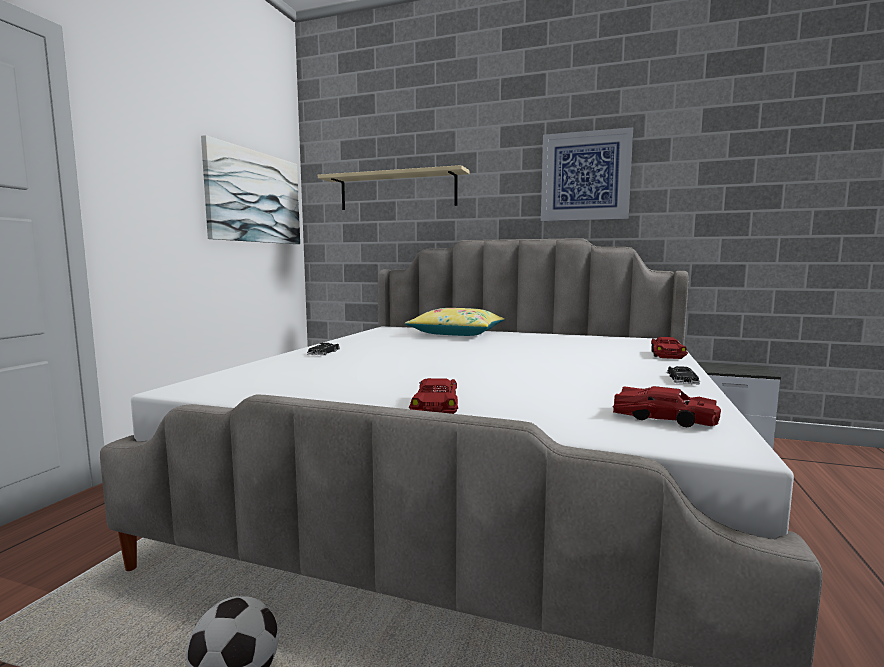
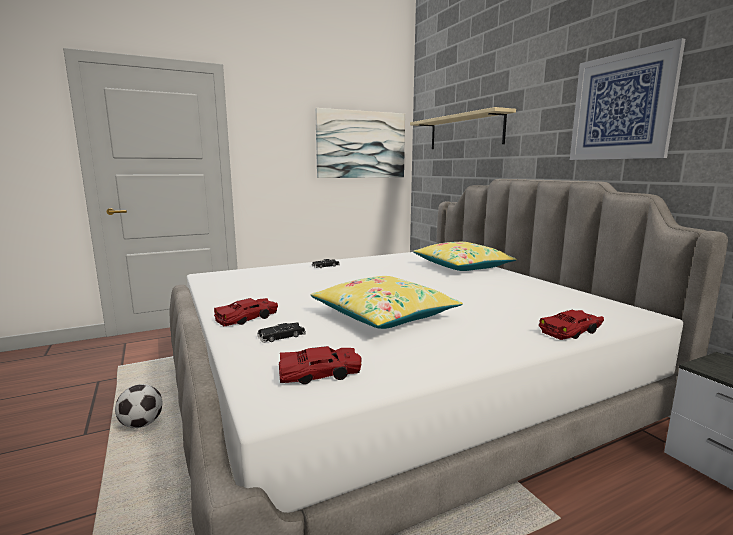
camera: 45 degrees right, 5 degrees up
red toy car [613,386,721,427] -> red toy car turned 90 degrees counterclockwise [279,346,362,384]
black toy car [667,366,700,385] -> black toy car moved to [257,322,306,343]
none -> yellow pillow [310,276,463,329]

